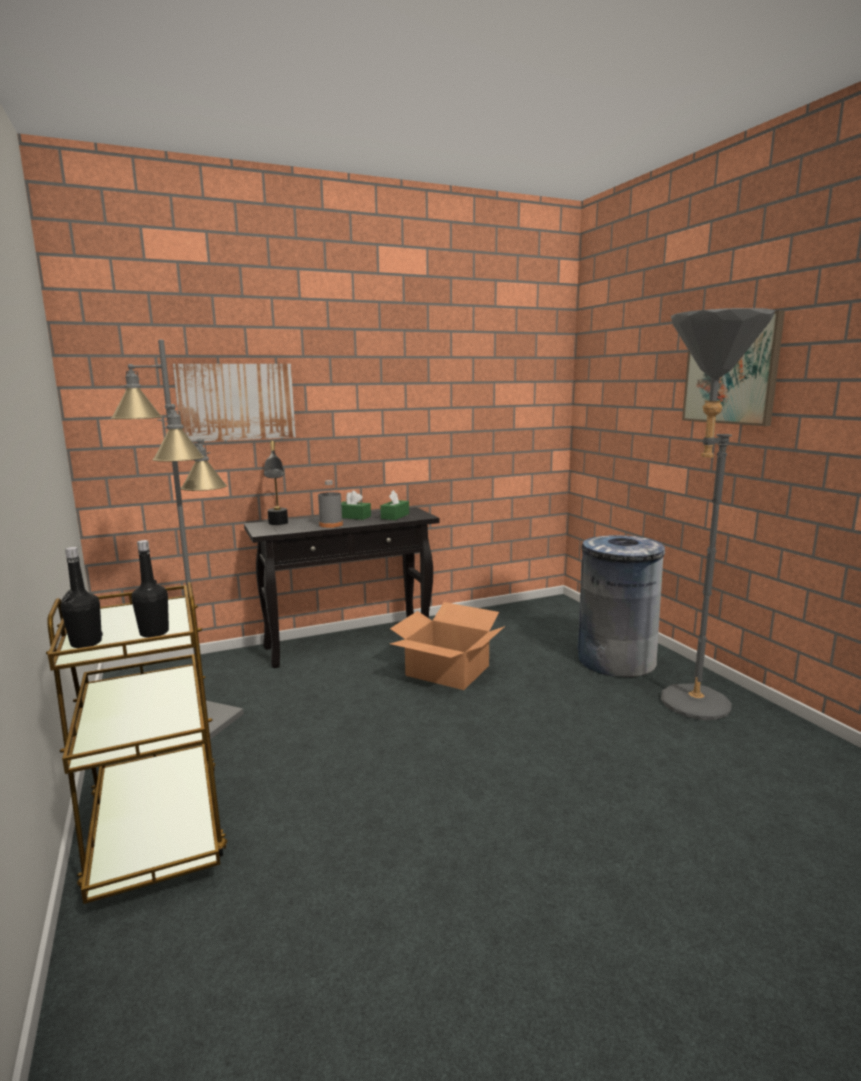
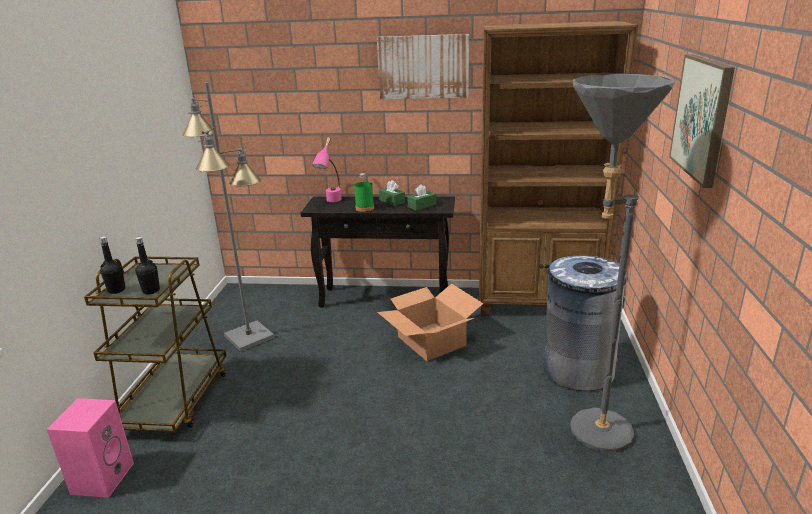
camera: 30 degrees right, 10 degrees up
picture [173,364,296,441] -> picture moved to [377,34,469,99]
black table lamp [264,441,288,525] -> pink table lamp [312,137,342,202]
grey bottle [318,480,343,528] -> green bottle [354,173,374,212]
none -> pink speaker [46,398,134,498]
none -> brown bookcase [479,21,638,316]

